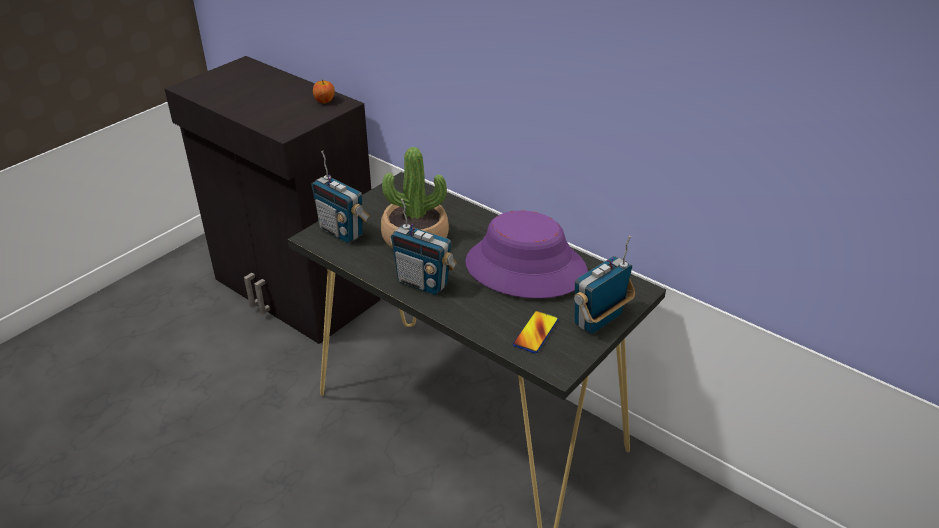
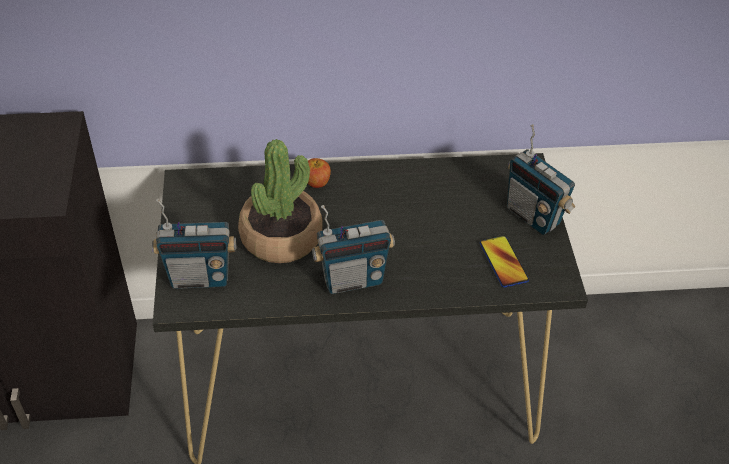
camera: 45 degrees left, 10 degrees up
apple [313,79,335,103] -> apple moved to [308,158,331,188]
purple hat [465,210,588,298] -> none
radio [574,236,635,334] -> radio turned 45 degrees counterclockwise [507,124,576,235]

